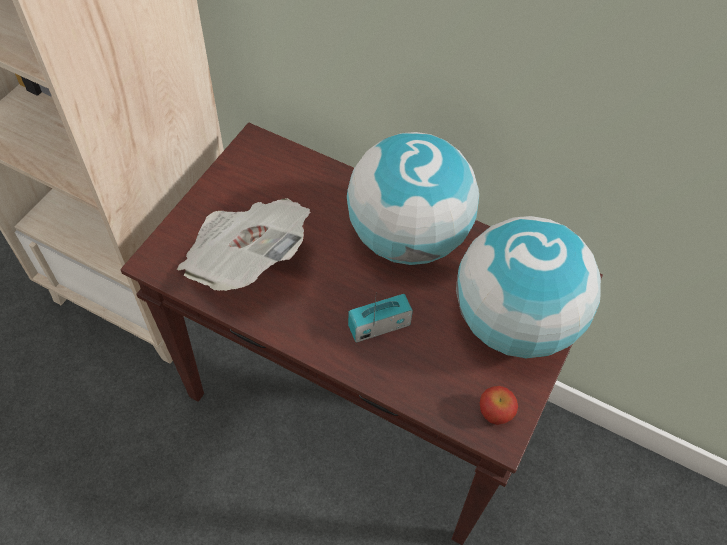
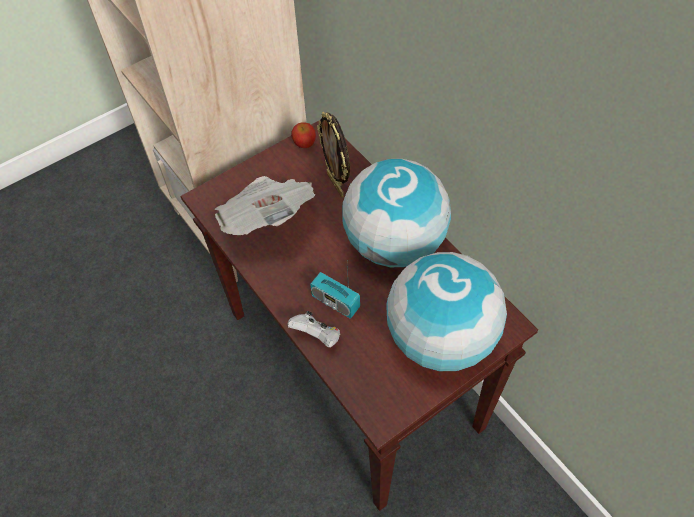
camera: 30 degrees right, 0 degrees up
radio [348,294,413,342] -> radio turned 150 degrees counterclockwise [310,267,360,319]
apple [480,386,518,425] -> apple moved to [291,122,316,148]
none -> white game controller [287,311,340,348]
none -> picture frame [317,112,350,197]

